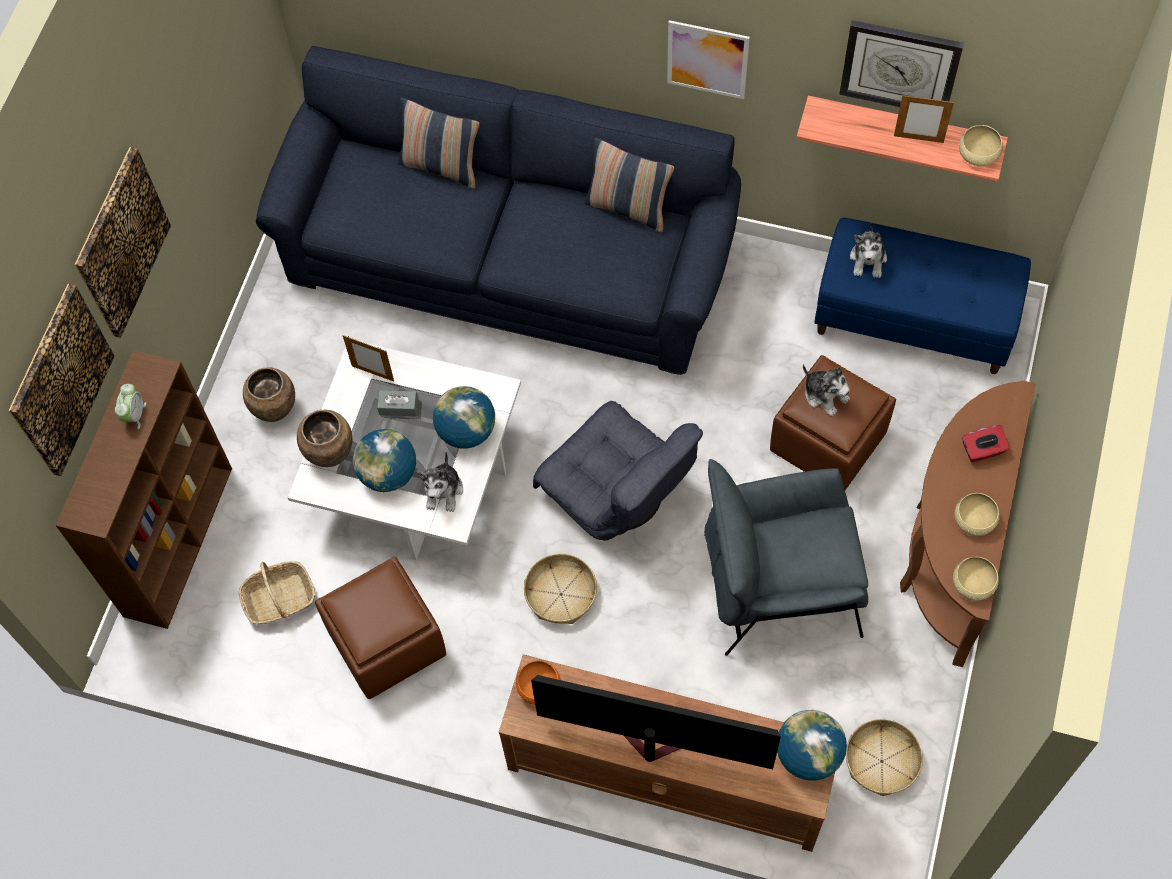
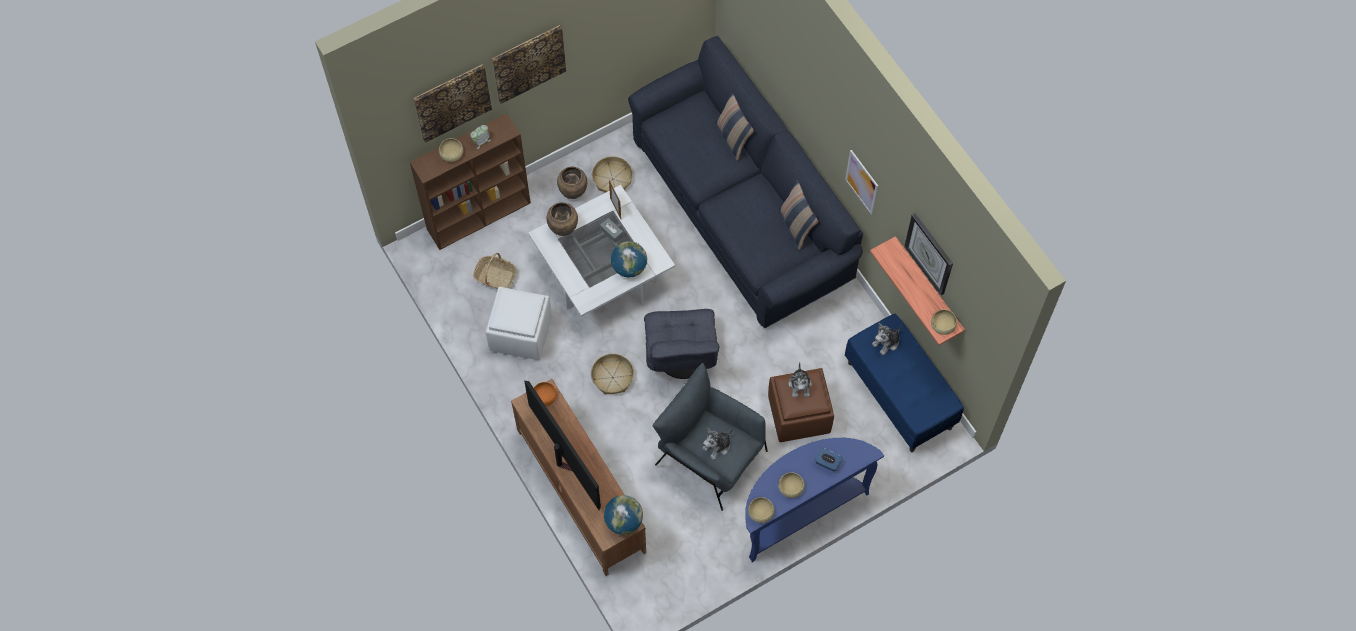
camera: 40 degrees right, 0 degrees up
brown ottoman [315,557,446,699] -> white ottoman [486,286,552,360]
globe [353,429,416,492] -> none
plush toy [417,452,463,512] -> plush toy moved to [702,428,733,460]
basket [846,719,923,796] -> basket moved to [592,156,633,192]
picture frame [894,95,954,143] -> none
brown console table [900,381,1035,667] -> blue console table [745,438,884,562]
red tissue box [962,425,1009,462] -> blue tissue box [814,447,843,471]
none -> beige bowl [439,138,463,162]

